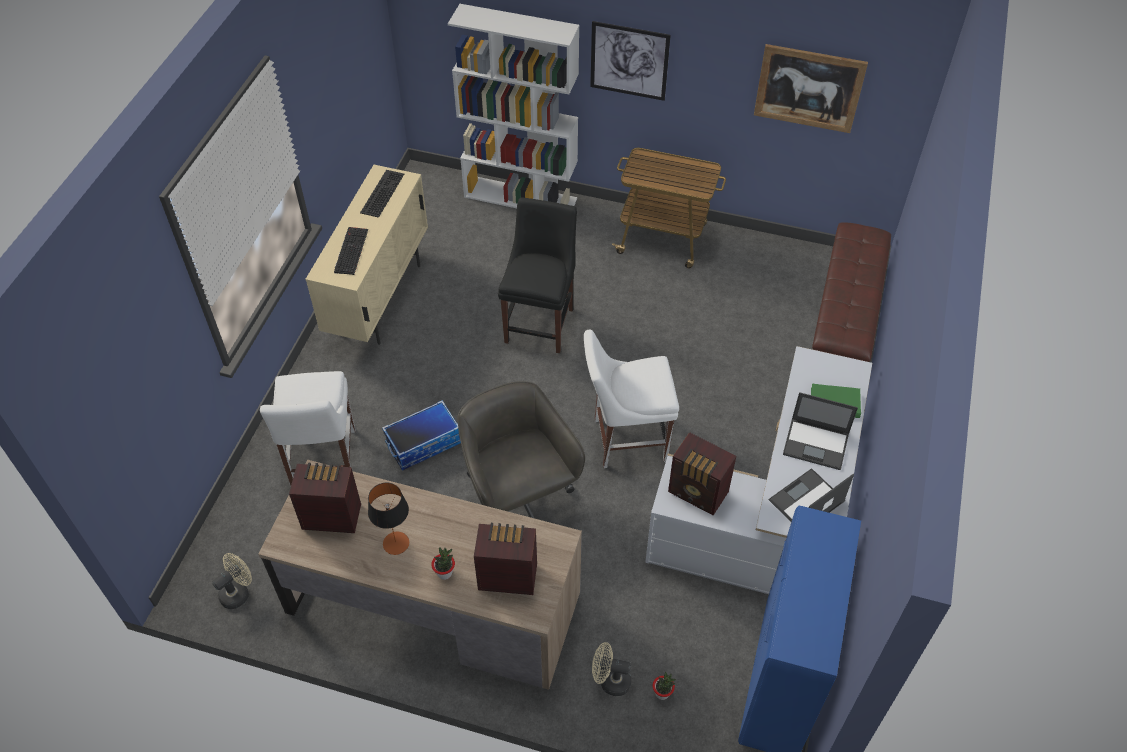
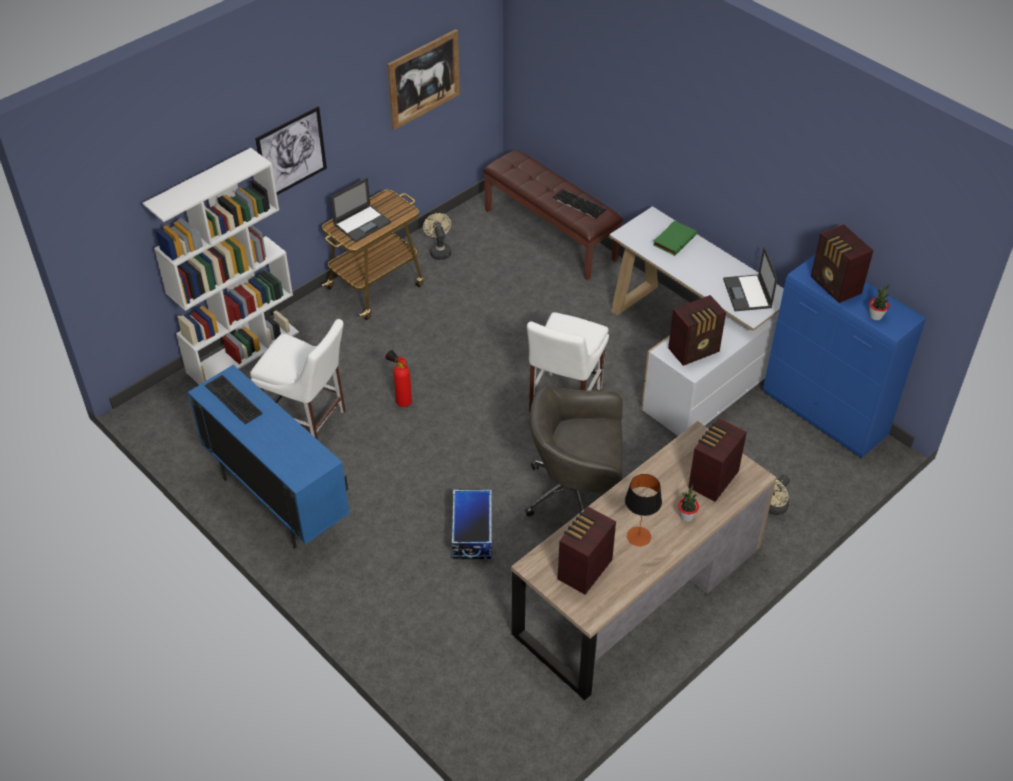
camera: 60 degrees left, 5 degrees down
beige fan [212,553,252,609] -> beige fan moved to [423,213,451,260]
white chair [260,371,356,485] -> white chair moved to [250,319,345,440]
beige cabinet [305,165,428,345] -> blue cabinet [188,365,350,549]
keyboard [334,227,368,275] -> keyboard moved to [552,189,606,219]
black chair [498,197,577,353] -> fire extinguisher [385,350,412,407]
potted plant [653,672,676,700] -> potted plant moved to [869,285,889,320]
laptop [783,392,858,470] -> laptop moved to [331,178,391,242]
none -> radio [811,224,873,303]

